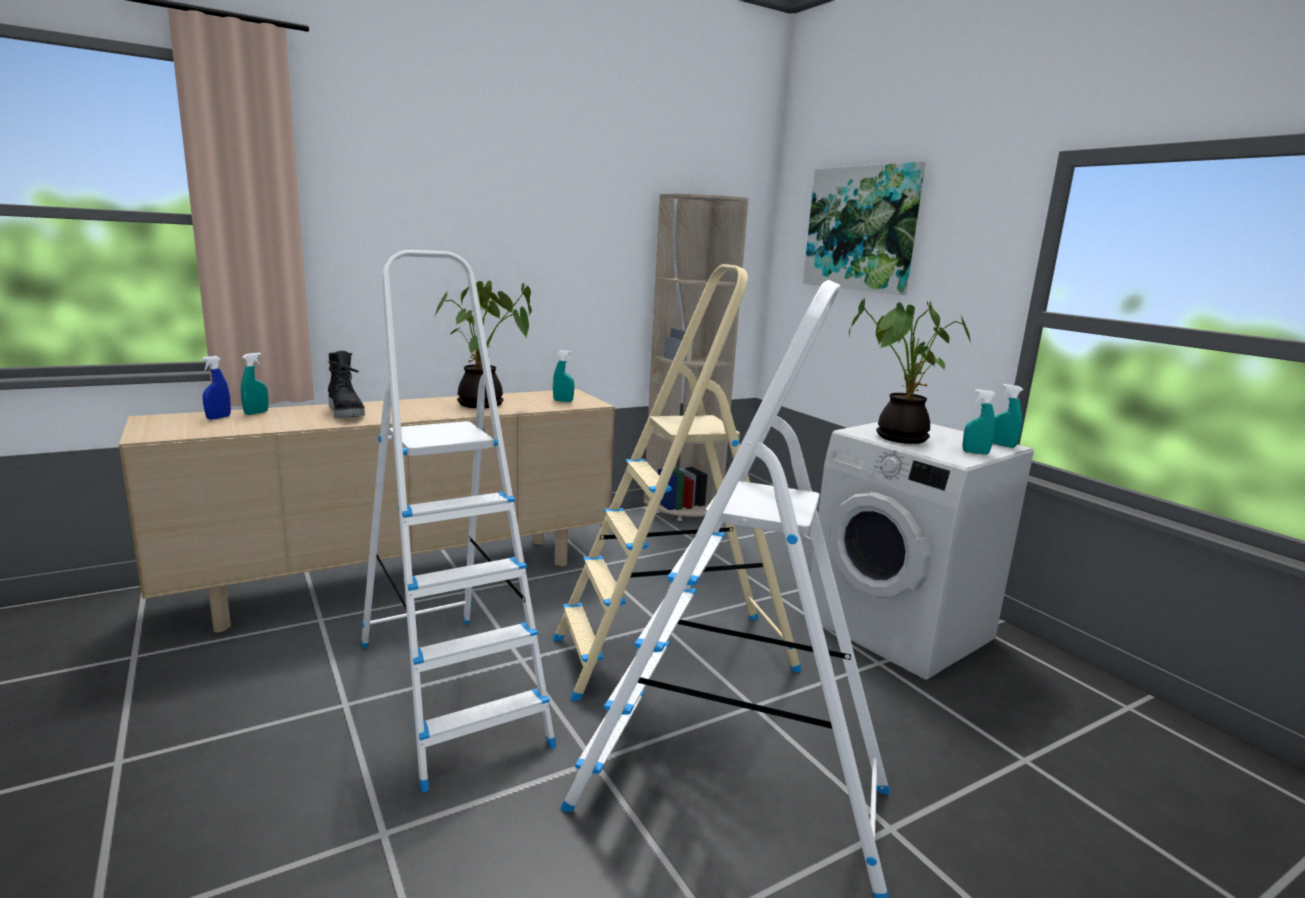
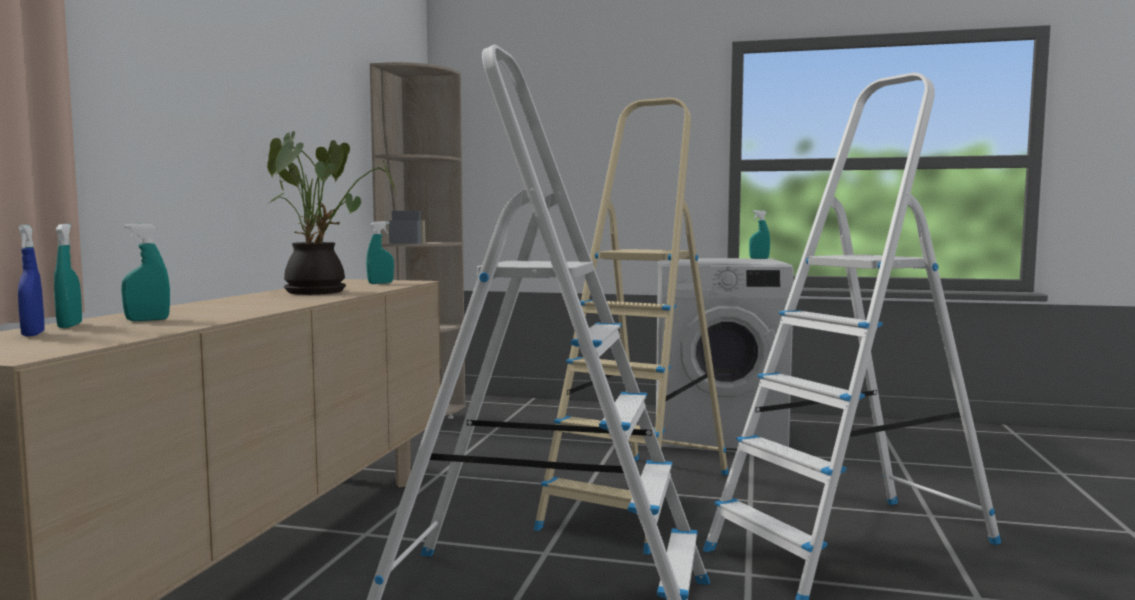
camera: 45 degrees left, 10 degrees down
black boot [328,351,365,418] -> none
picture [803,161,926,295] -> none
potted plant [849,298,971,444] -> none
turquoise spray bottle [962,389,996,455] -> turquoise spray bottle moved to [121,224,170,321]

